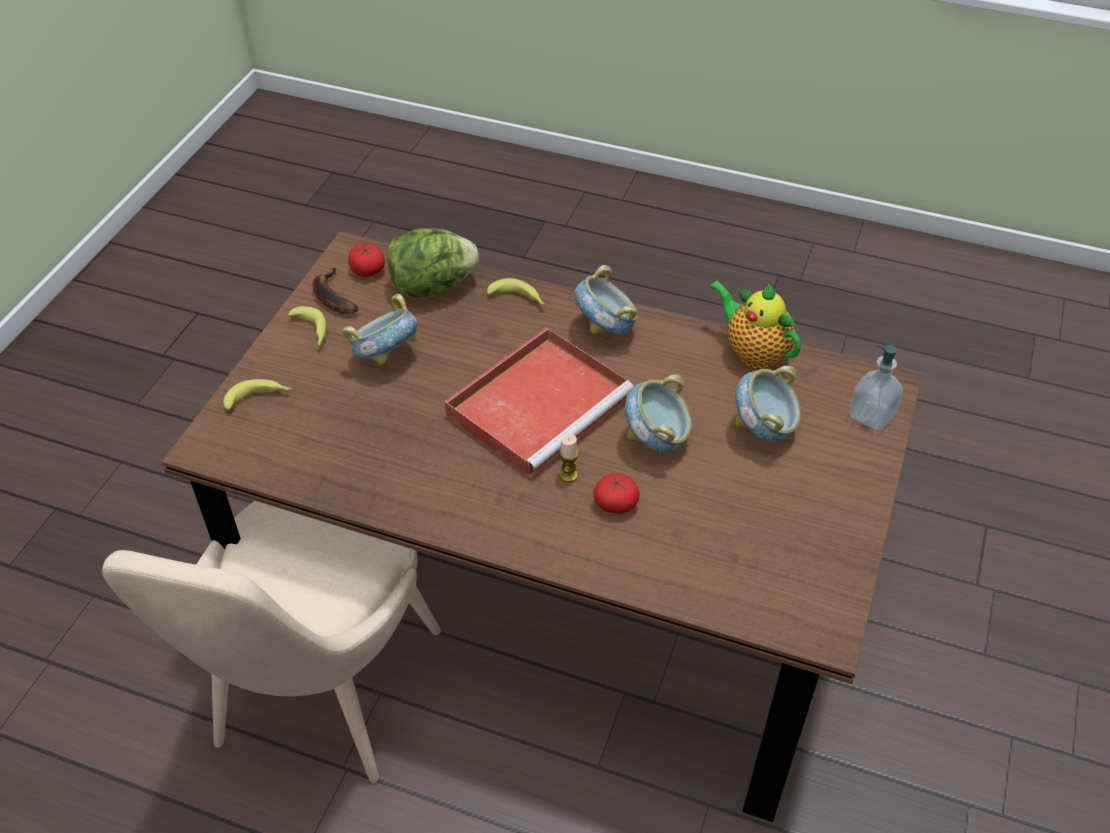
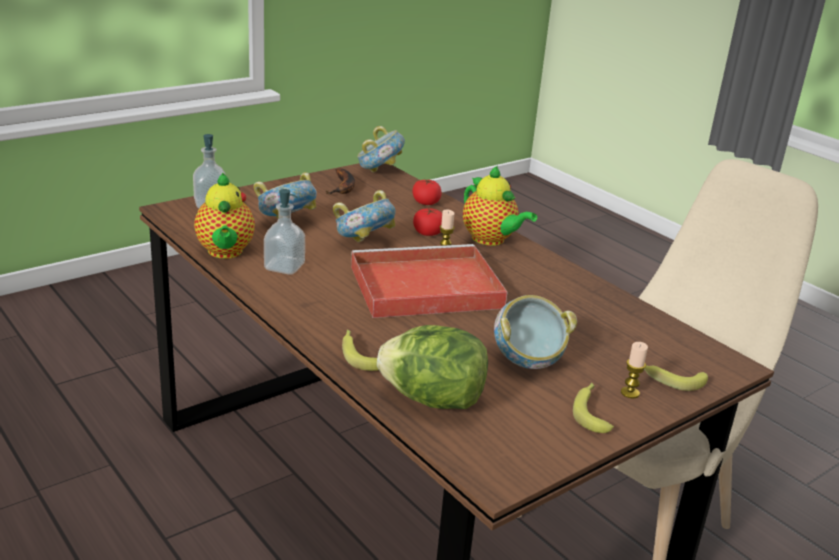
camera: 150 degrees left, 20 degrees down
banana [313,268,358,314] -> banana moved to [325,168,355,194]
tomato [348,244,385,277] -> tomato moved to [412,179,442,205]
bowl [575,265,638,334] -> bowl moved to [357,126,405,173]
none -> soap dispenser [264,189,305,275]
none -> teapot [463,166,537,246]
none -> candle [621,342,648,399]

